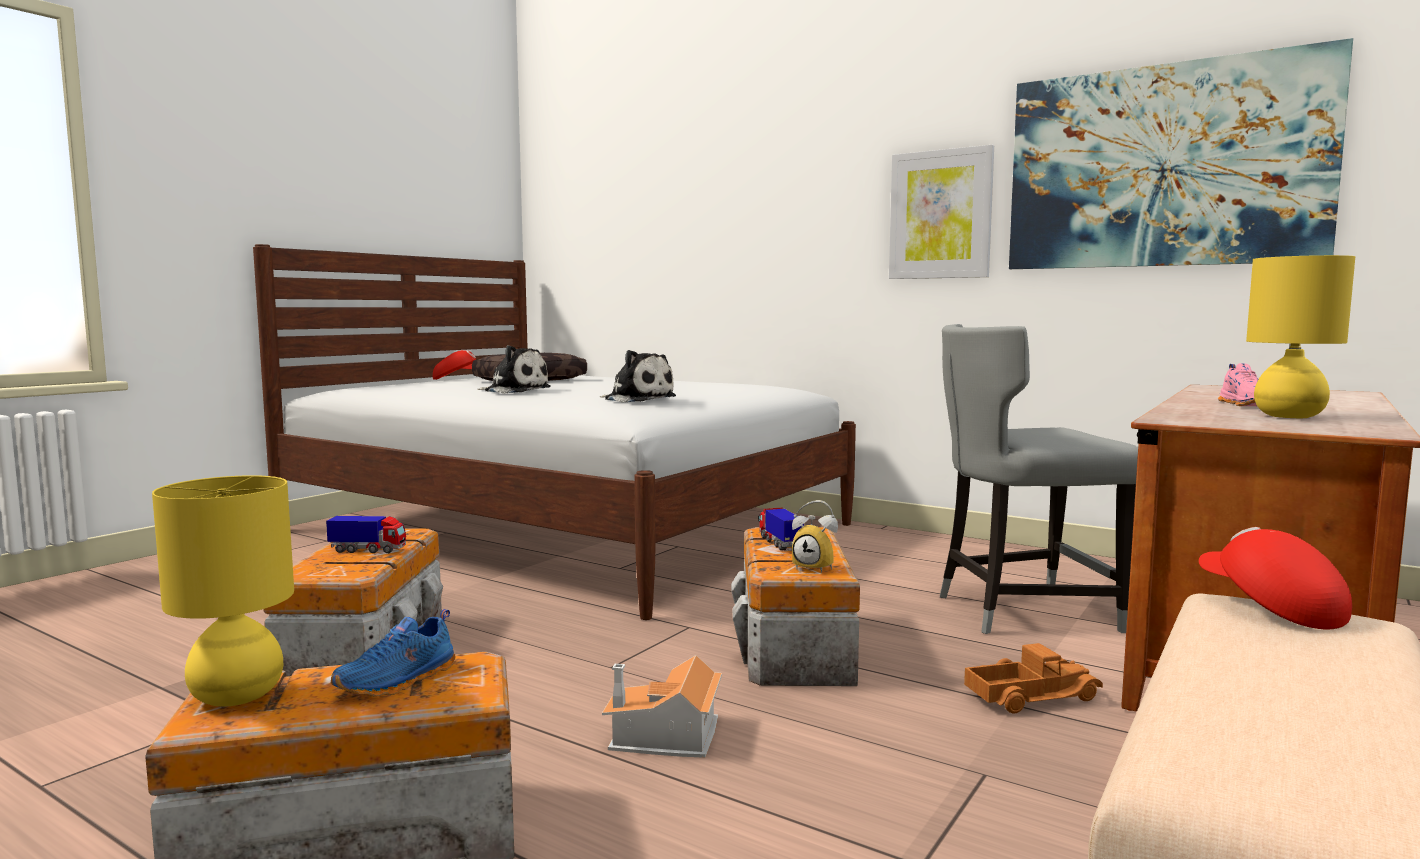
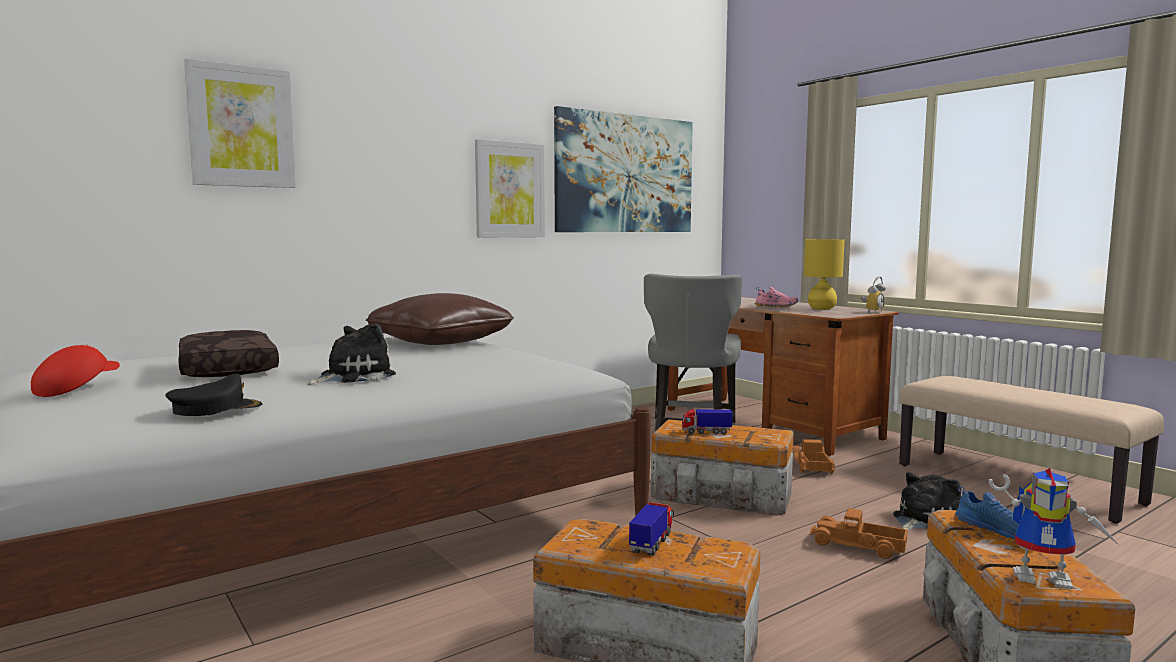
camera: 70 degrees left, 0 degrees up
yellow table lamp [152,475,294,706] -> toy robot [989,468,1120,589]
plush toy [600,350,676,403] -> plush toy moved to [893,472,961,530]
toy house [602,655,722,758] -> toy truck [810,508,908,559]
alarm clock [792,500,838,573] -> alarm clock moved to [861,276,886,312]
red cap [1199,527,1352,630] -> none
none -> black cap [165,374,262,416]
none -> picture [184,59,296,188]
none -> brown pillow [366,293,514,345]

